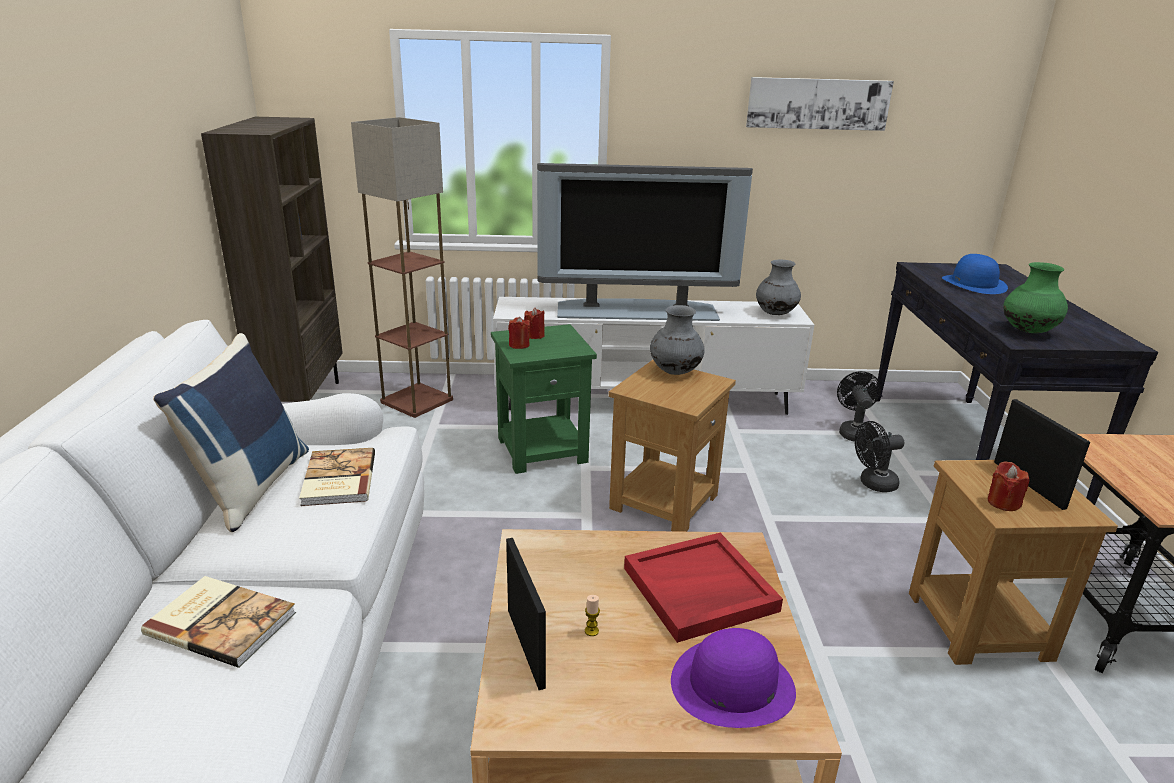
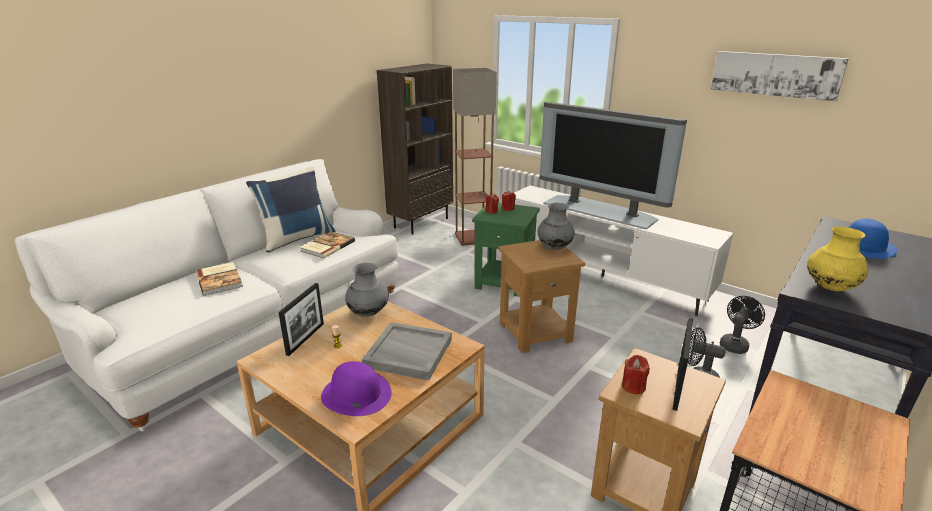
camera: 40 degrees right, 0 degrees up
red tray [624,533,783,643] -> grey tray [362,322,452,380]
grey vase [756,259,801,315] -> grey vase moved to [345,263,389,317]
green vase [1003,262,1068,333] -> yellow vase [807,227,868,291]

